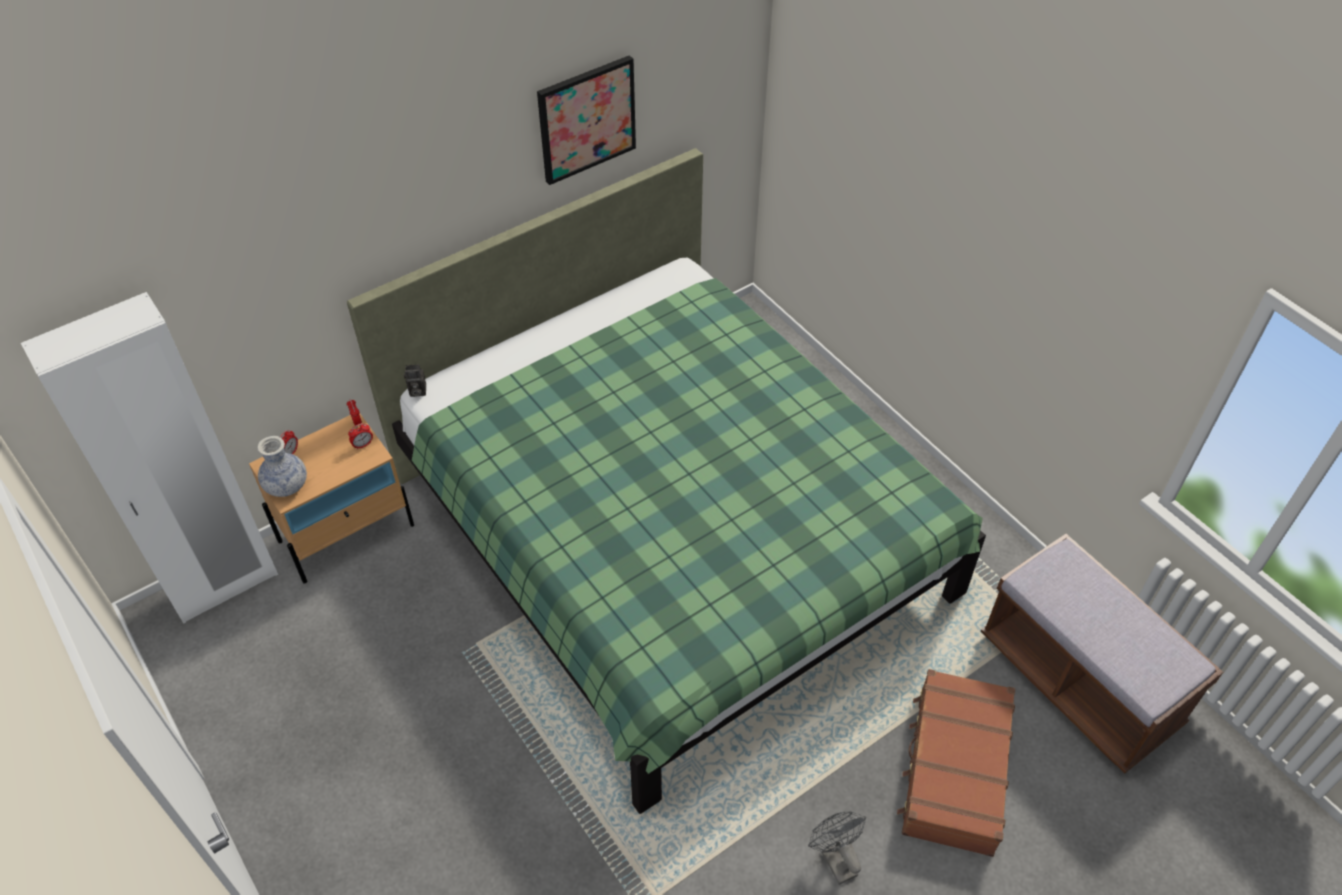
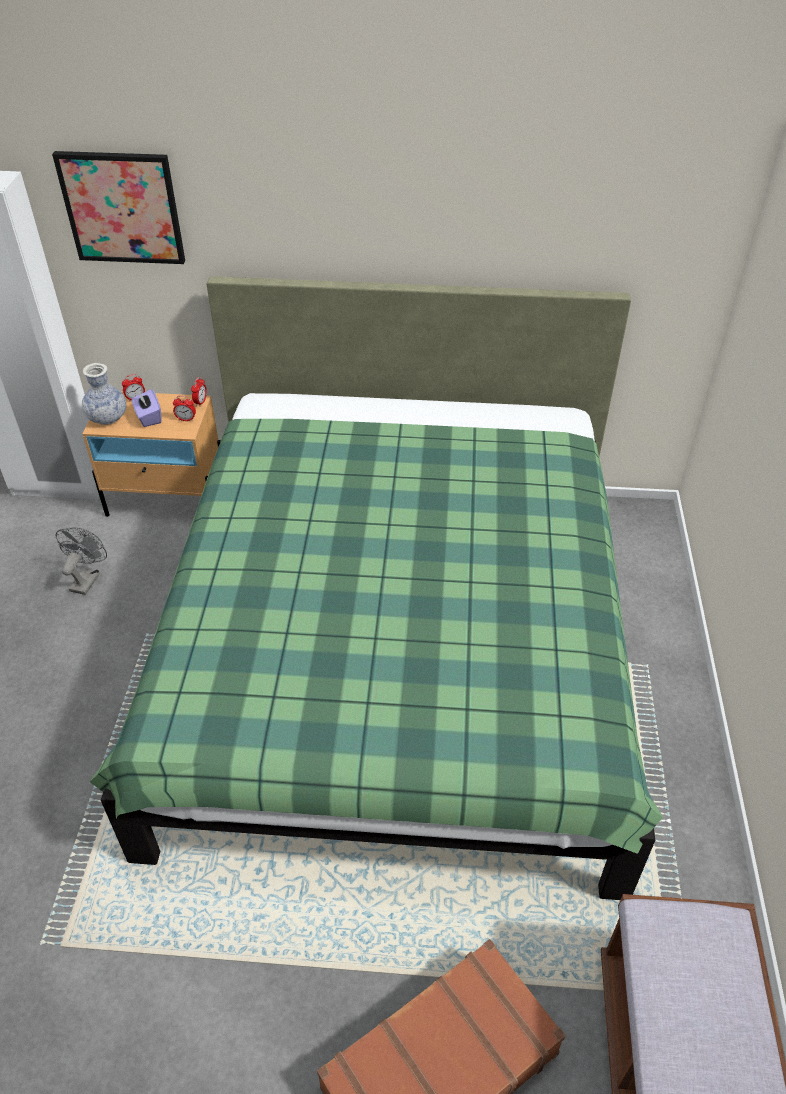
camera: 40 degrees right, 5 degrees down
camera [404,364,426,397] -> none
picture [537,55,636,185] -> picture moved to [52,151,185,264]
grey fan [808,811,866,885] -> grey fan moved to [56,527,107,595]
none -> purple tissue box [132,389,162,427]

